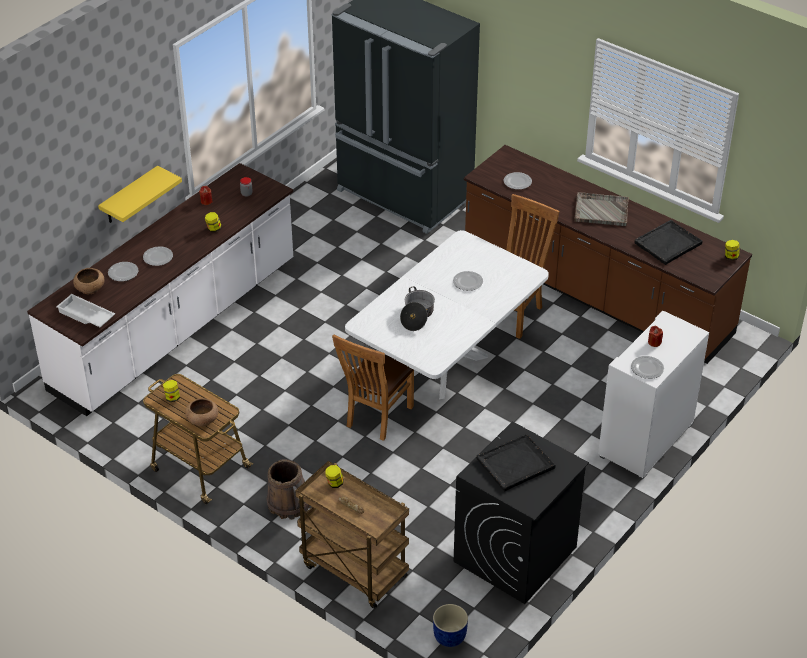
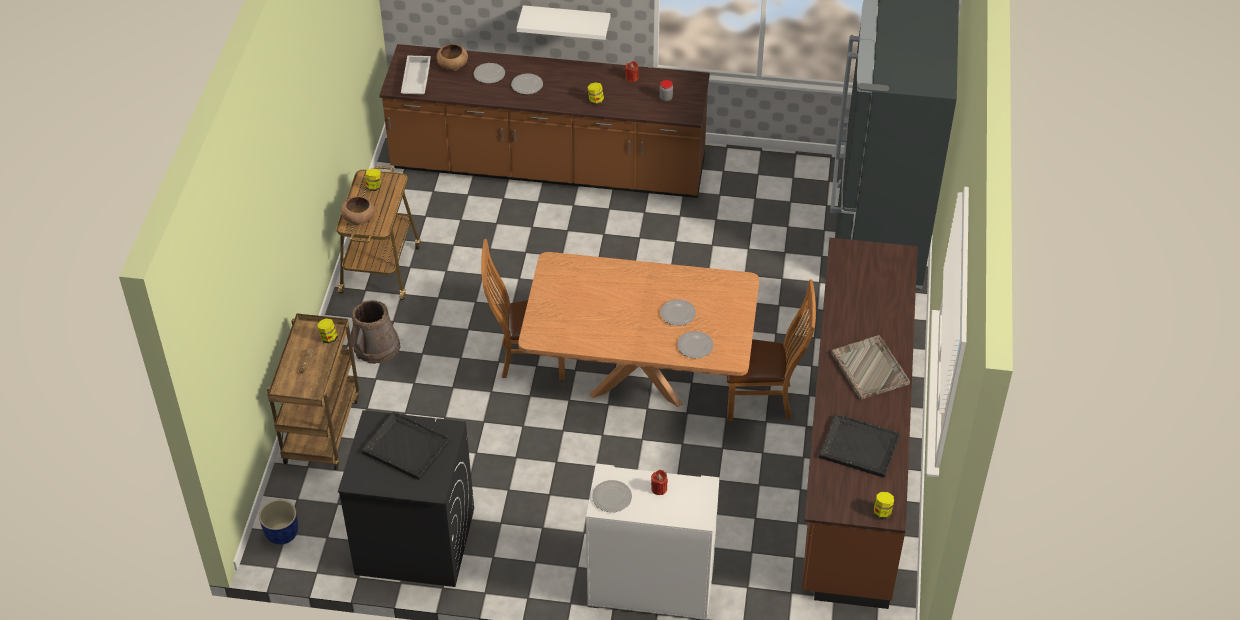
camera: 60 degrees right, 5 degrees up
white counter [27,163,293,416] -> brown counter [379,44,710,198]
yellow shelf [98,166,182,223] -> white shelf [517,5,610,40]
white dining table [345,230,549,399] -> brown dining table [518,252,759,407]
cooking pot [400,286,435,331] -> none
plate [504,172,532,190] -> plate moved to [677,331,714,358]

